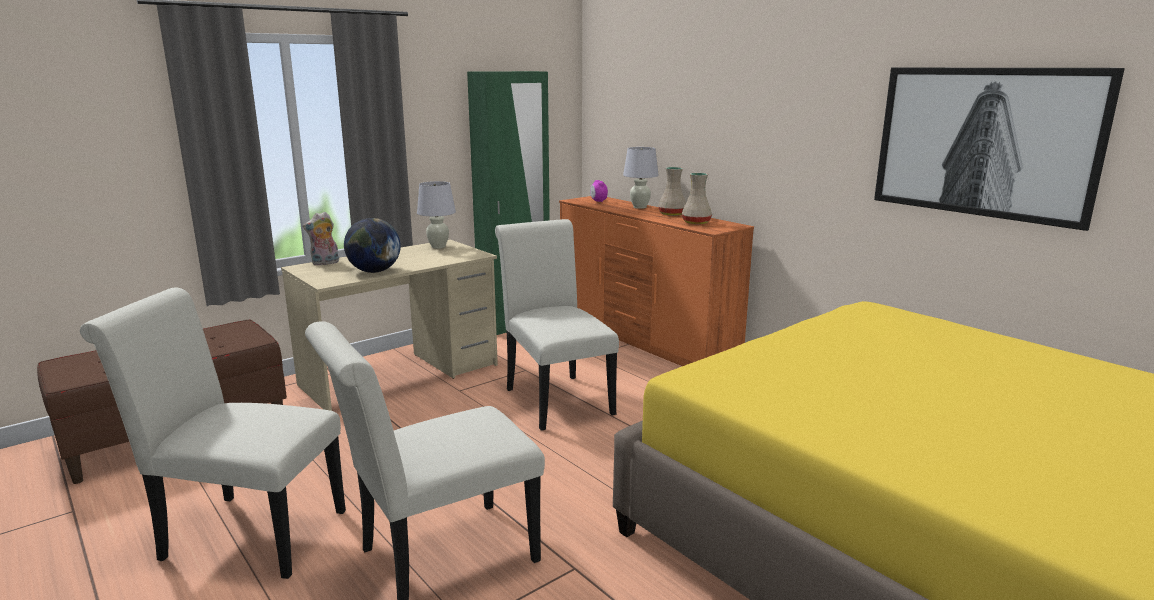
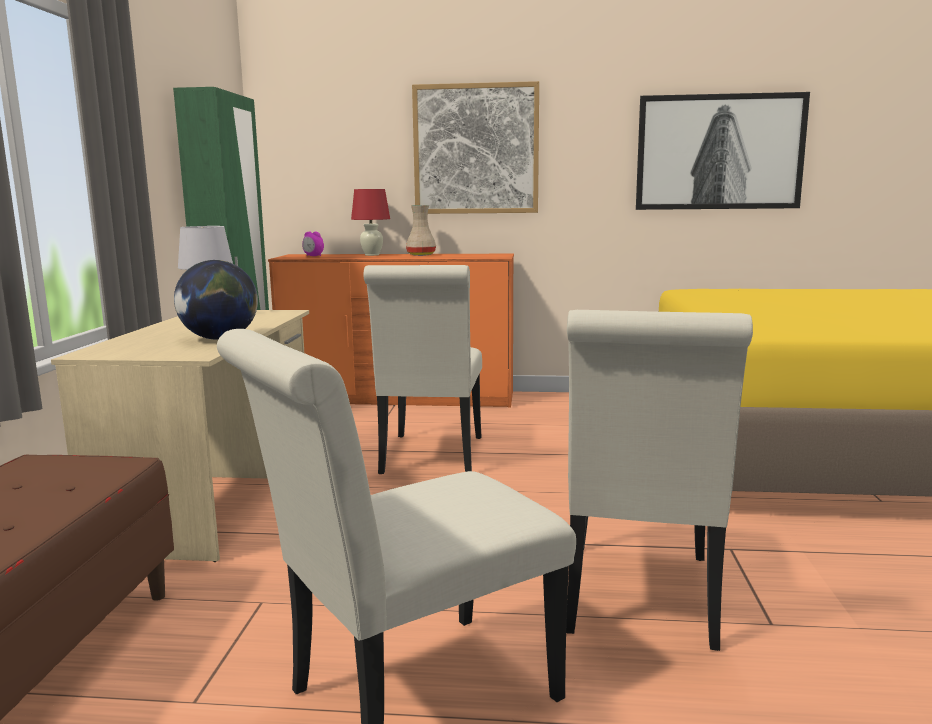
camera: 45 degrees left, 5 degrees down
plush toy [303,212,339,266] -> none
white chair [495,219,619,431] -> white chair turned 105 degrees counterclockwise [363,265,482,474]
white table lamp [623,147,659,209] -> red table lamp [351,189,390,256]
beige vase [682,173,712,224] -> none
none -> picture [412,81,539,214]

